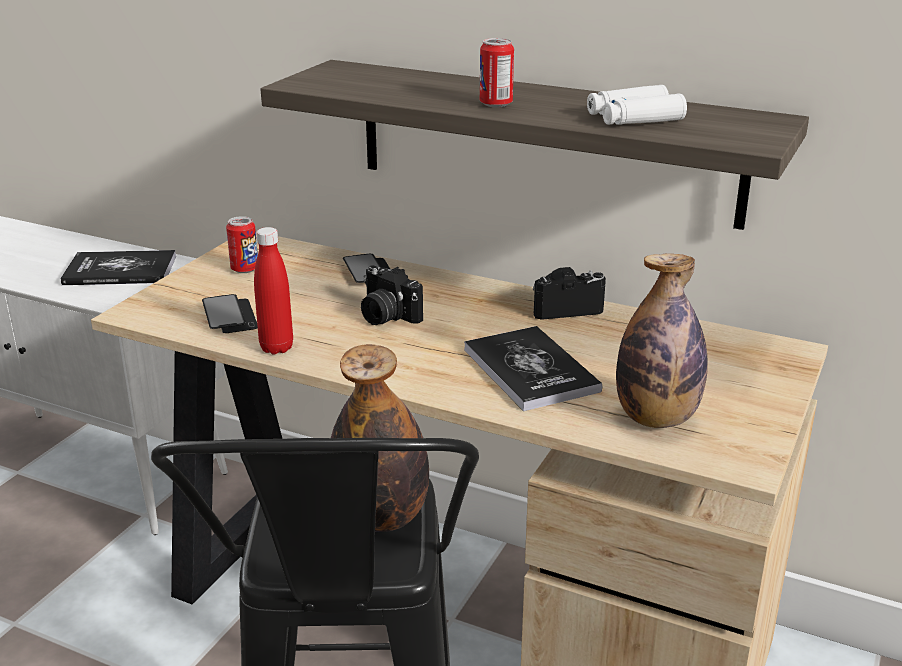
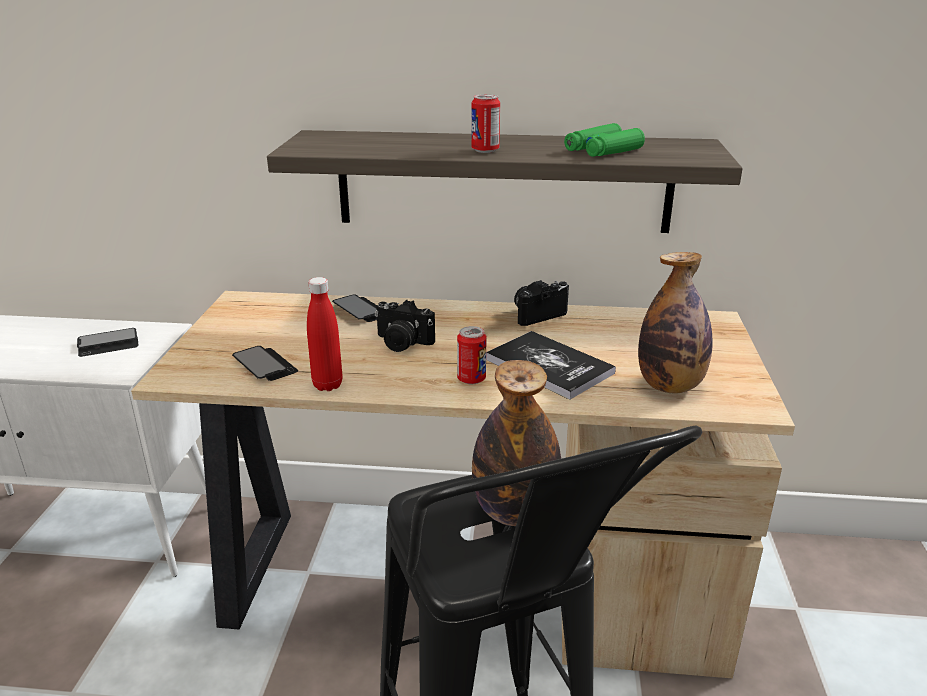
camera: 20 degrees left, 0 degrees up
book [61,250,176,285] -> phone [77,328,139,357]
can [226,216,258,273] -> can moved to [457,326,487,385]
white binoculars [587,85,687,125] -> green binoculars [564,123,645,157]

